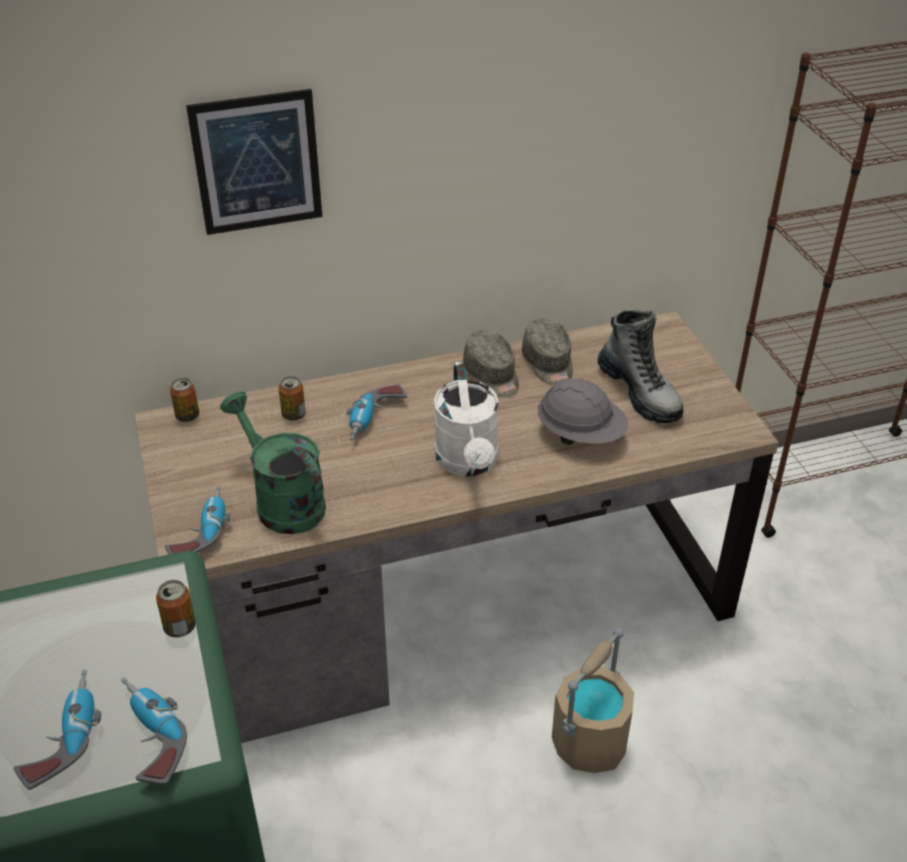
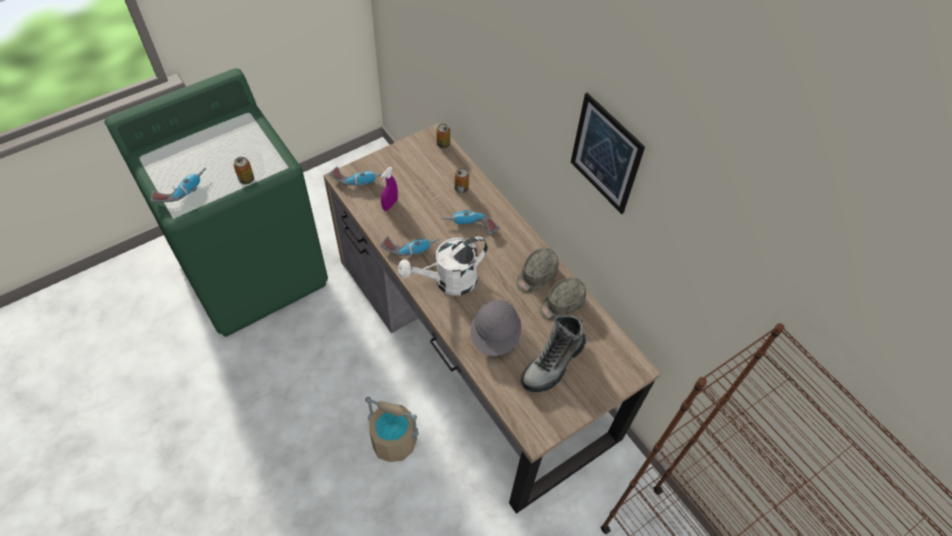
camera: 70 degrees right, 15 degrees up
power drill [13,670,101,790] -> power drill moved to [380,236,440,256]
picture [186,89,322,235] -> picture moved to [571,93,645,214]
green watering can [220,391,326,534] -> purple spray bottle [381,167,398,211]

